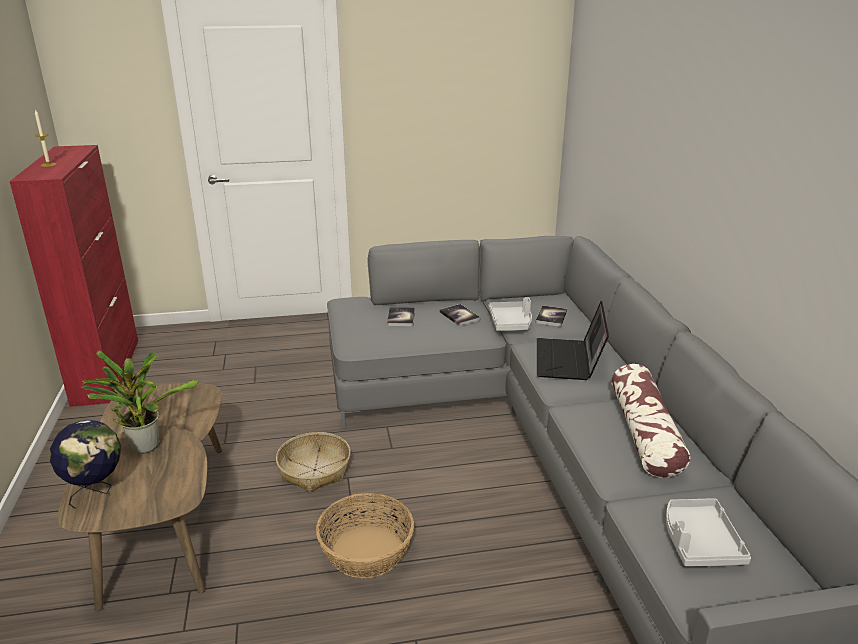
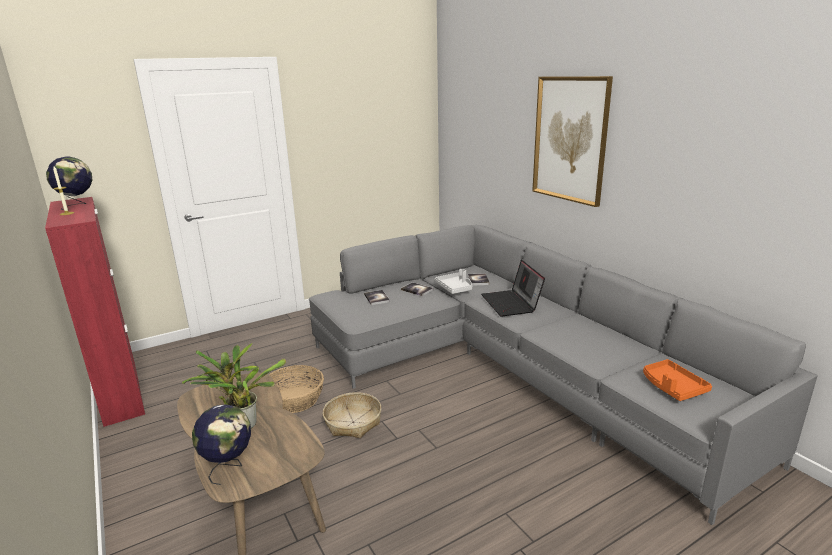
camera: 20 degrees left, 5 degrees down
basket [316,493,414,578] -> basket moved to [269,365,324,413]
pillow [611,364,690,478] -> none
grey tray [666,498,751,566] -> orange tray [643,359,712,401]
none -> globe [46,156,93,210]
none -> picture [532,76,613,207]

